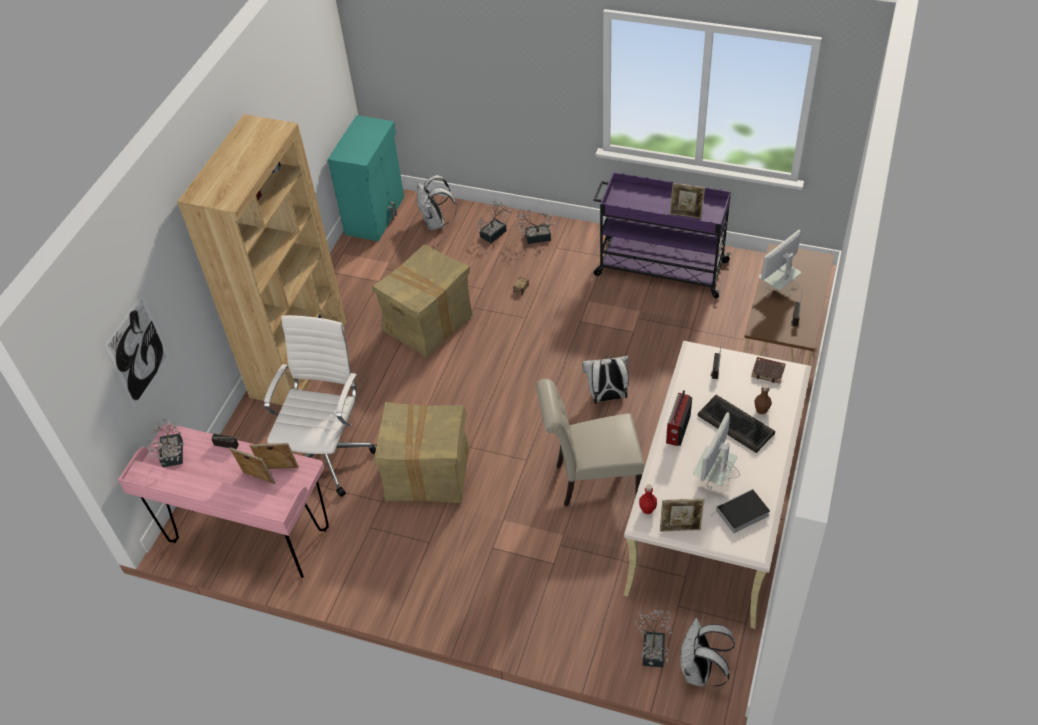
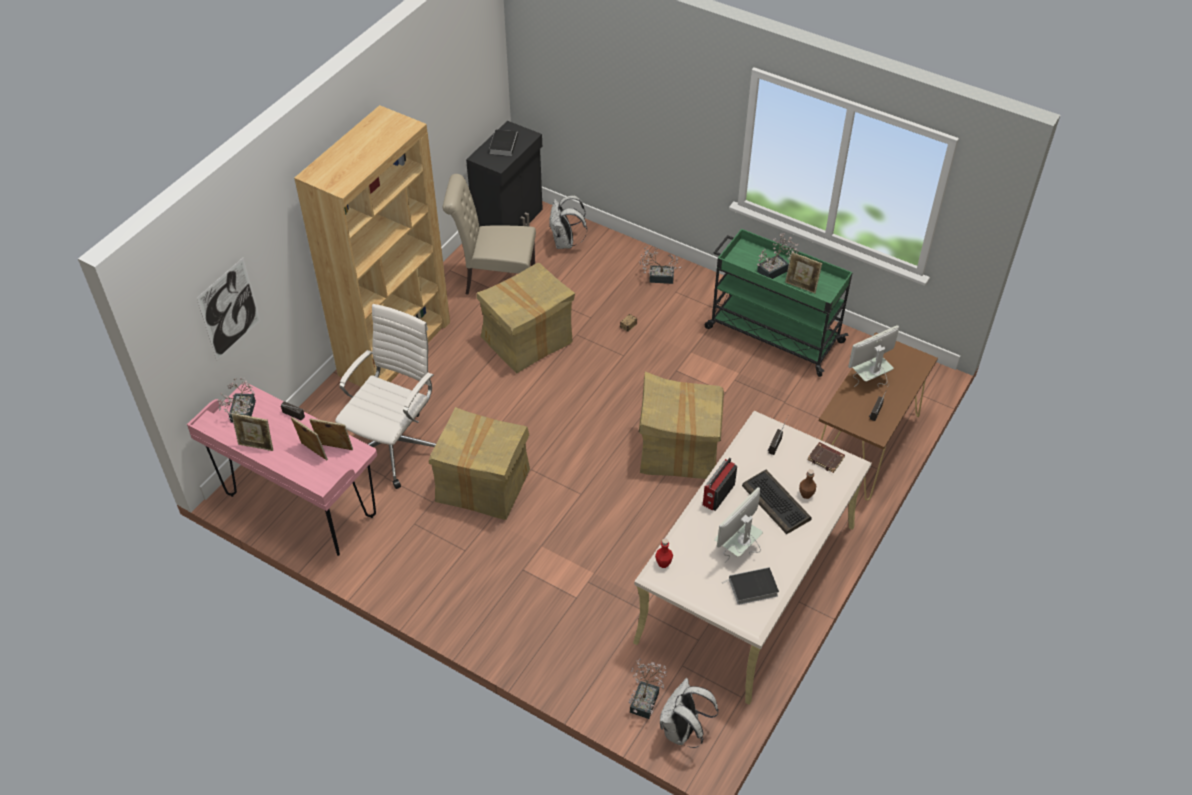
camera: 10 degrees right, 0 degrees up
turquoise cabinet [327,115,404,241] -> black cabinet [466,121,543,227]
potted plant [478,199,512,243] -> potted plant moved to [757,233,799,279]
beige chair [536,379,645,506] -> beige chair moved to [443,174,536,294]
white backpack [582,356,629,404] -> cardboard box [639,372,724,479]
purple cart [594,172,732,298] -> green cart [705,229,852,377]
picture frame [660,499,704,532] -> picture frame moved to [232,413,273,451]
none -> book [489,129,518,156]

